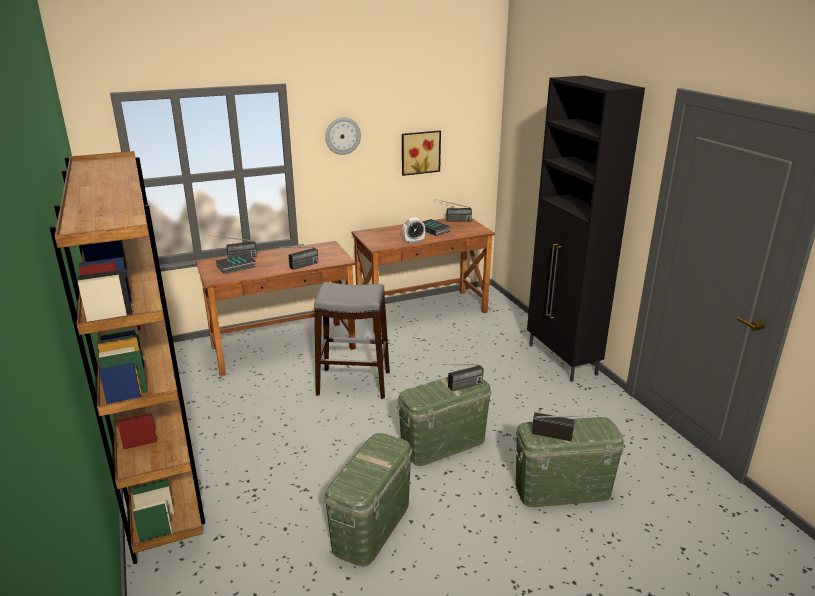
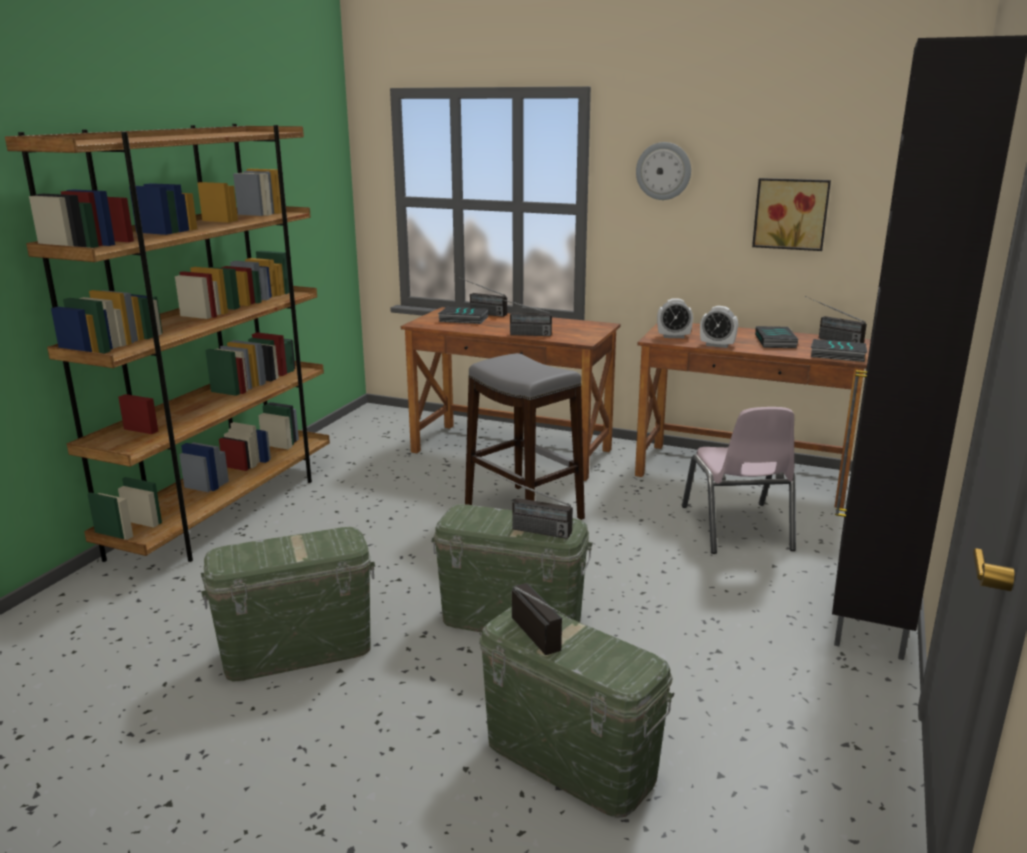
camera: 45 degrees right, 5 degrees down
none -> alarm clock [657,298,693,338]
none -> pink chair [682,407,796,554]
none -> book [811,339,867,362]

